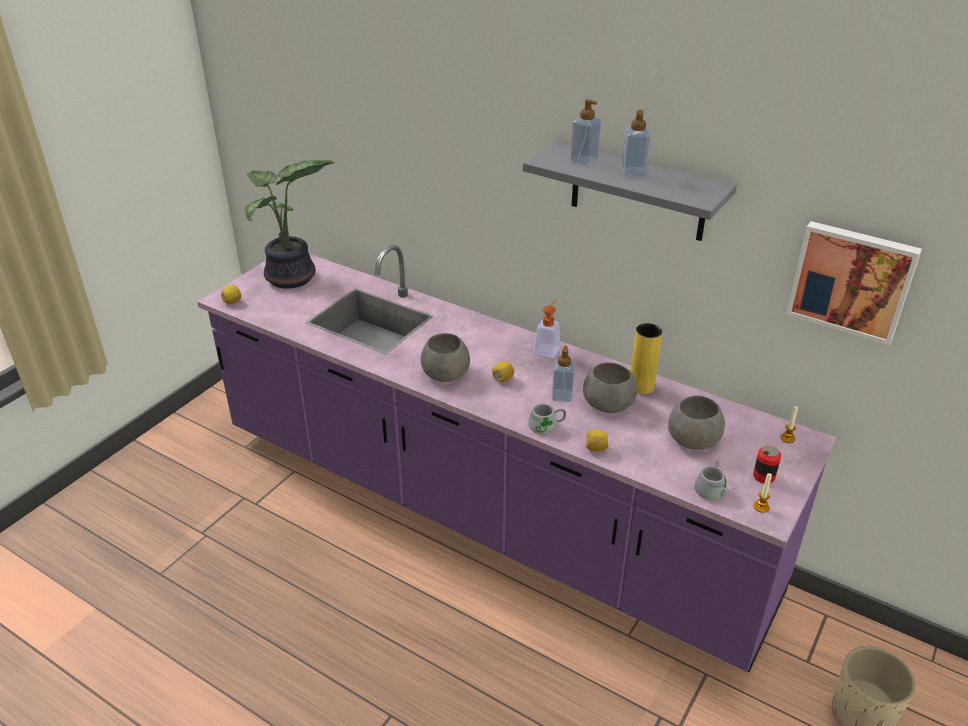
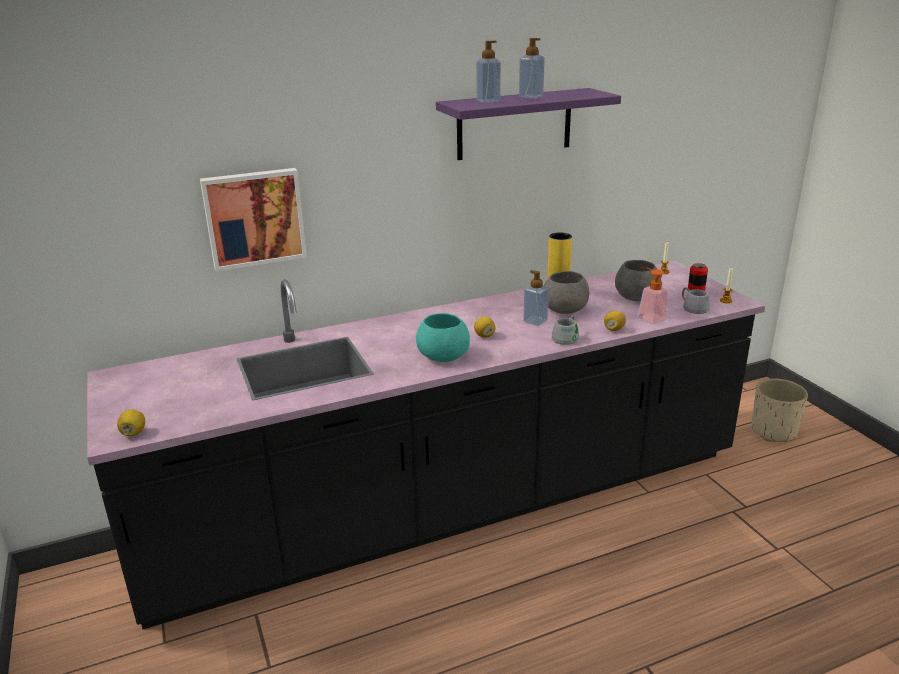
camera: 55 degrees left, 10 degrees down
purple counter [197,245,837,672] -> black counter [87,261,765,629]
potted plant [245,160,335,289] -> none
grey bowl [421,333,470,382] -> turquoise bowl [416,313,470,362]
grey shelf [523,141,737,241] -> purple shelf [436,88,621,160]
soap dispenser [534,299,560,358] -> soap dispenser moved to [638,267,668,324]
picture [786,221,922,345] -> picture moved to [200,168,307,271]

